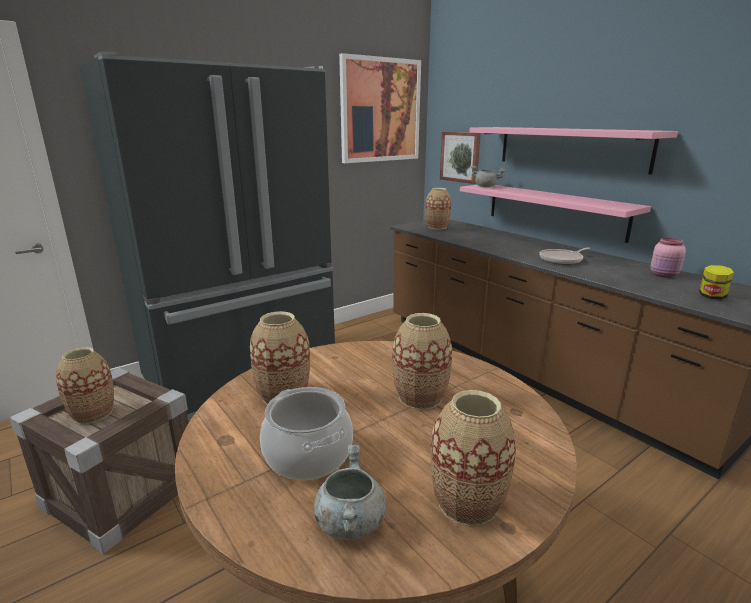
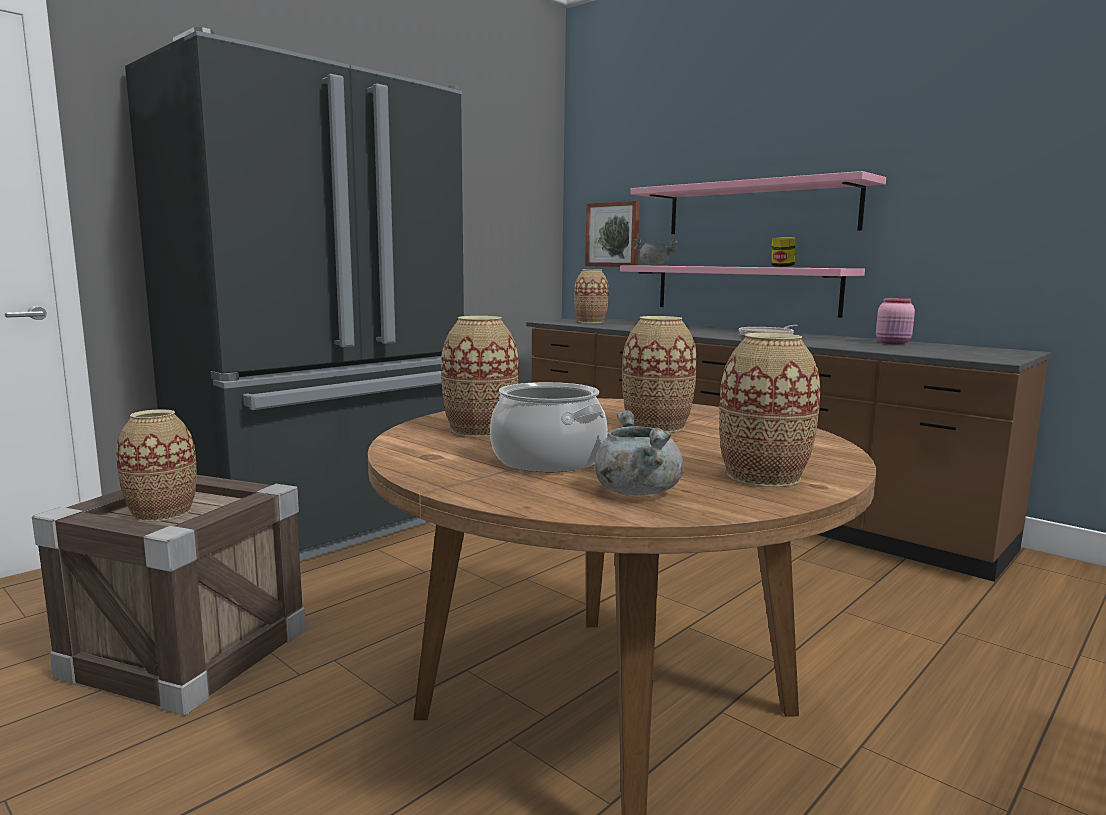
camera: 10 degrees left, 10 degrees down
picture [339,53,421,163] -> none
jar [699,265,734,300] -> jar moved to [771,237,796,267]

